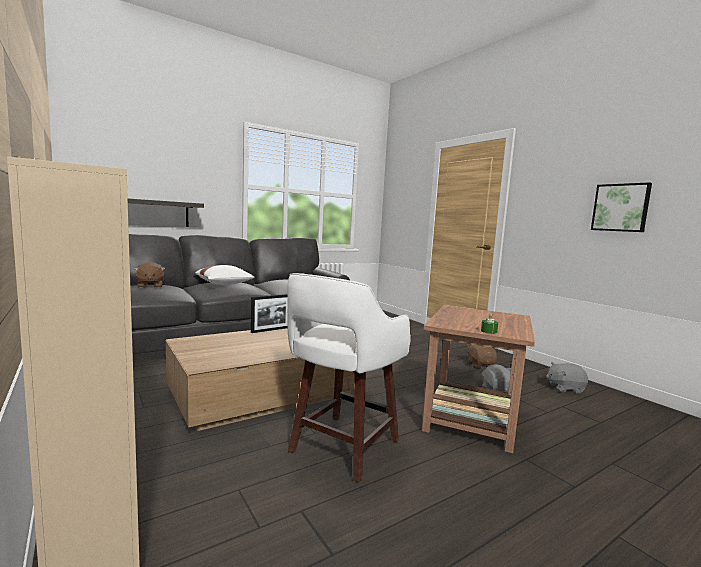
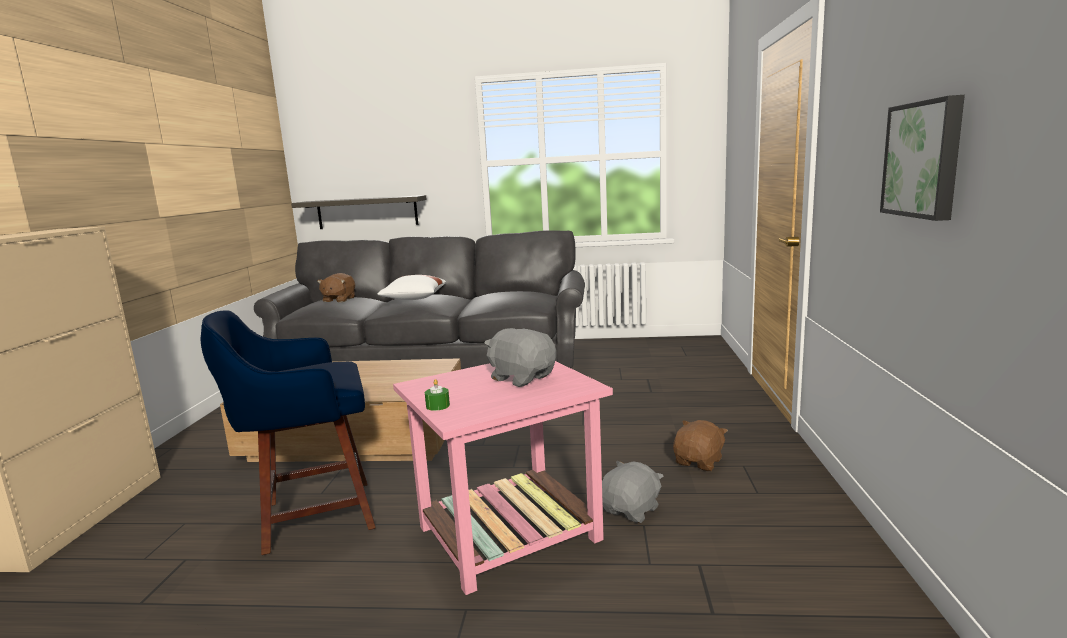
camera: 40 degrees right, 5 degrees up
picture frame [251,294,288,333] -> none
white stool [287,273,411,482] -> blue stool [200,310,376,555]
brown side table [422,305,535,453] -> pink side table [393,361,613,595]
grey plush toy [546,362,588,394] -> grey plush toy moved to [485,328,556,387]

